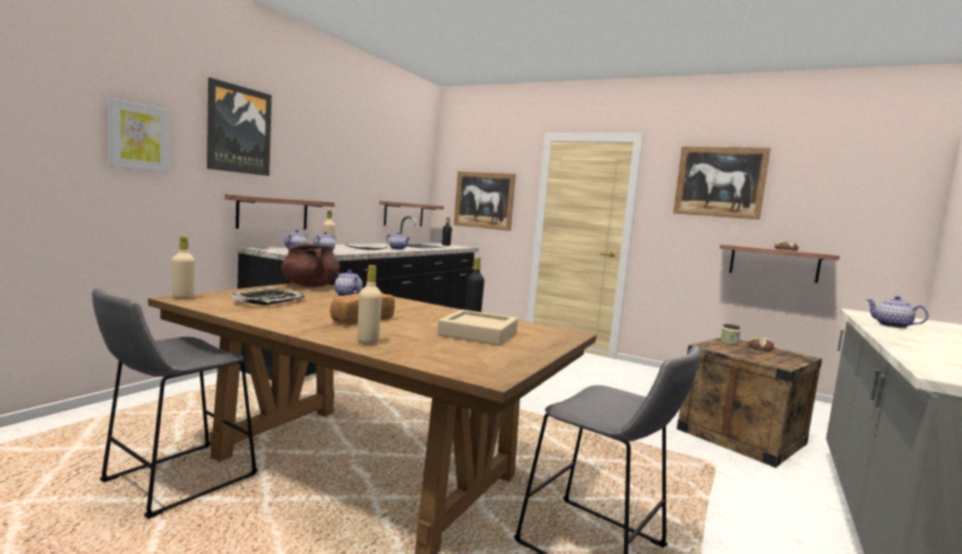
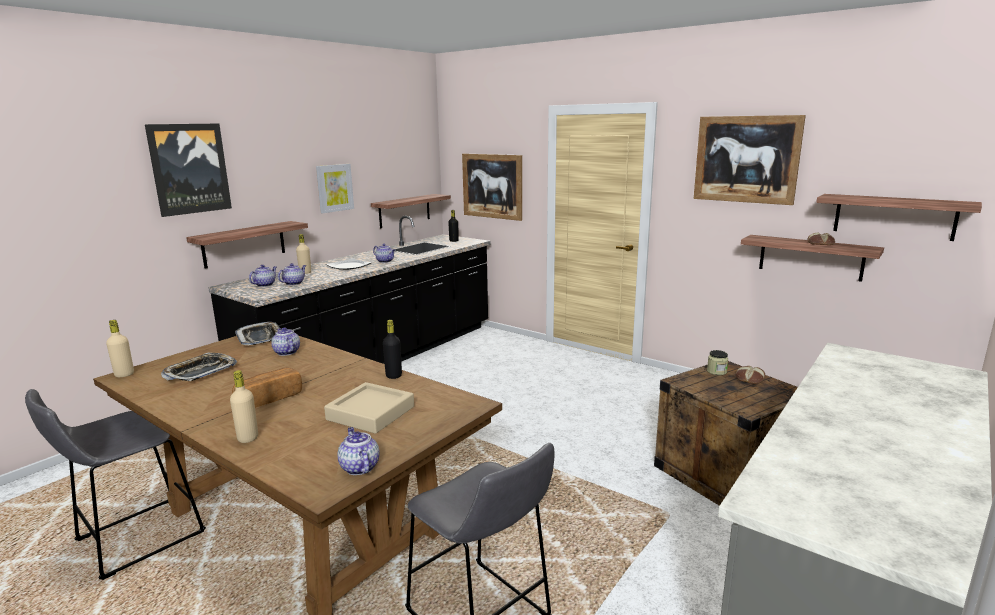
camera: 10 degrees right, 10 degrees up
picture [107,97,170,173] -> picture moved to [316,164,354,213]
brown cooking pot [281,243,340,287] -> tray [235,322,280,345]
teapot [866,296,929,328] -> teapot moved to [337,427,380,475]
none -> shelf [816,194,982,241]

